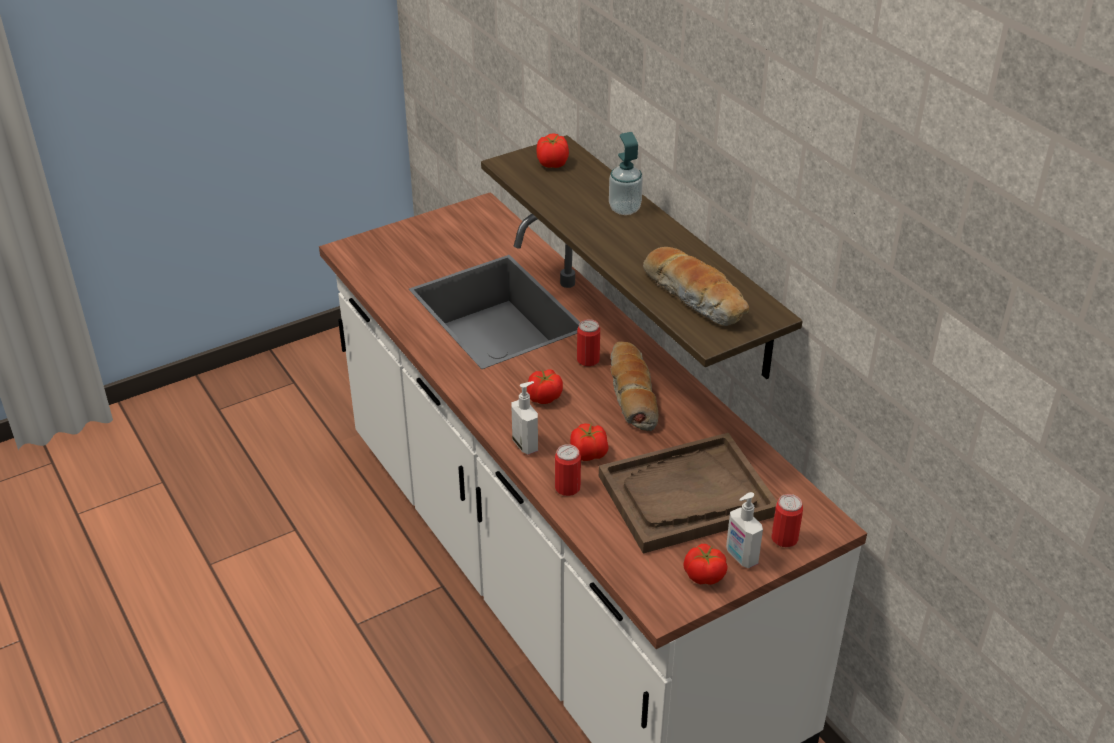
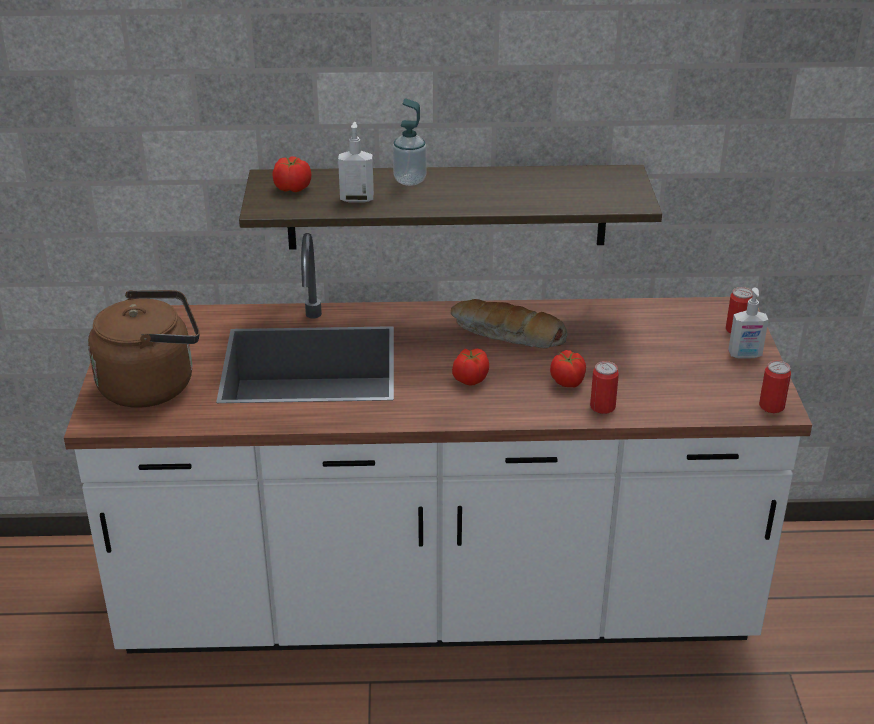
camera: 60 degrees left, 5 degrees down
soap dispenser [512,381,538,455] -> soap dispenser moved to [338,122,374,203]
can [577,319,600,366] -> can moved to [759,361,791,413]
brown tray [599,433,777,554] -> none
bread [643,247,749,326] -> none
tomato [683,544,728,585] -> none
none -> brown kettle [88,290,200,408]

